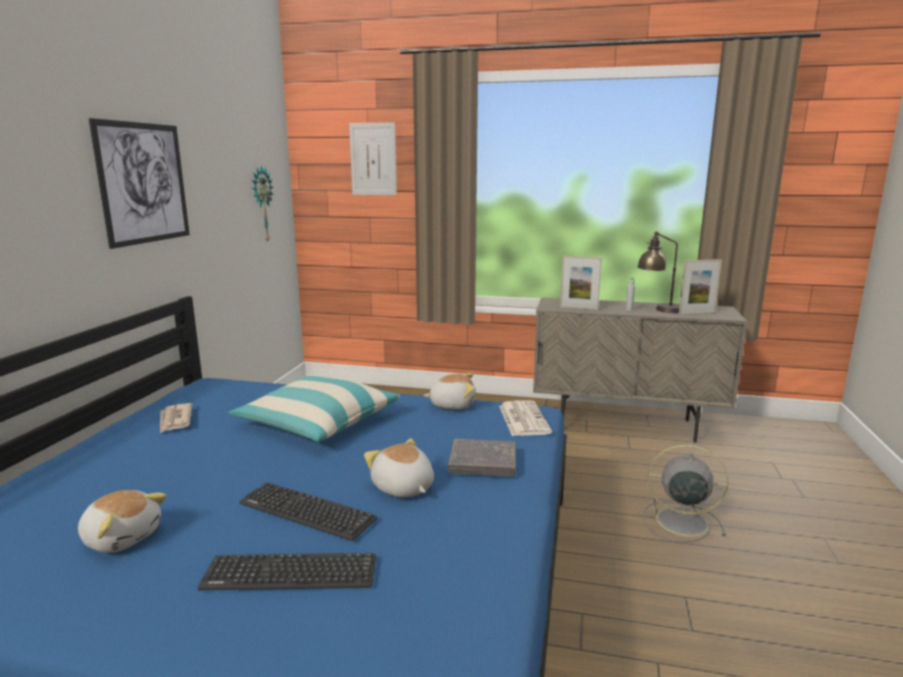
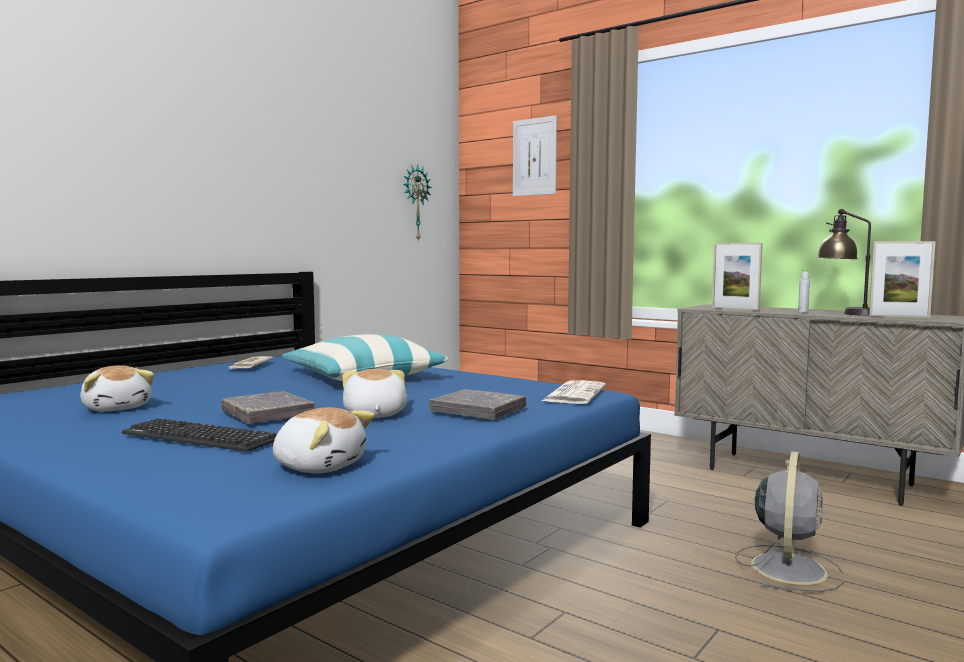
camera: 25 degrees right, 10 degrees down
picture [89,118,190,249] -> none
keyboard [239,482,377,541] -> grey book [221,391,315,424]
plush toy [423,373,475,410] -> plush toy moved to [273,407,375,473]
grey fan [643,445,728,543] -> grey fan turned 75 degrees clockwise [735,451,844,592]

